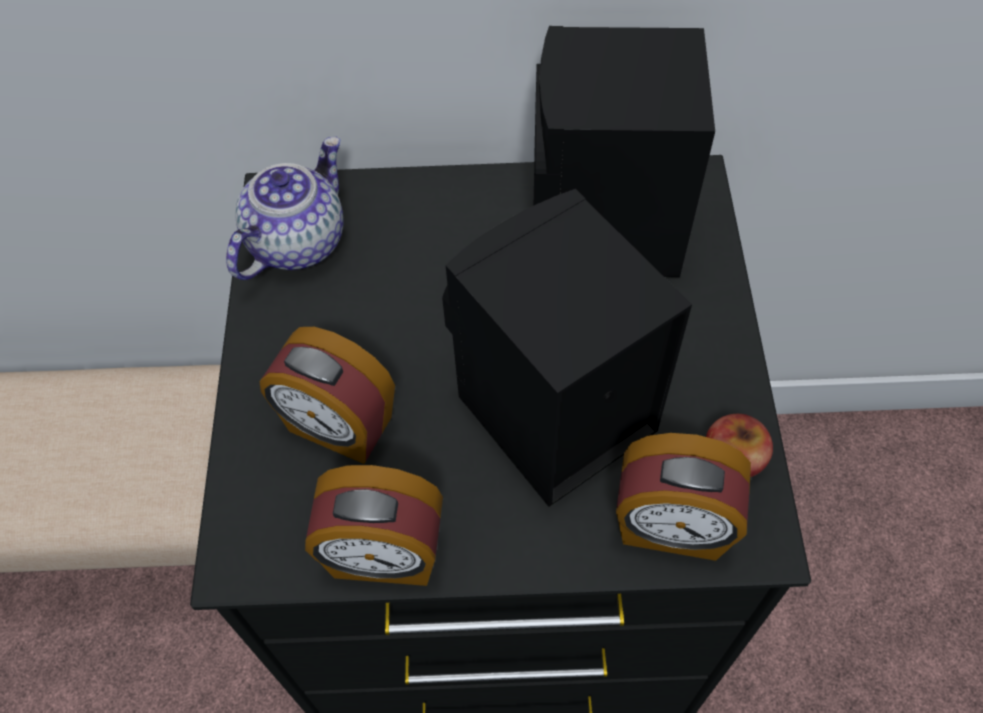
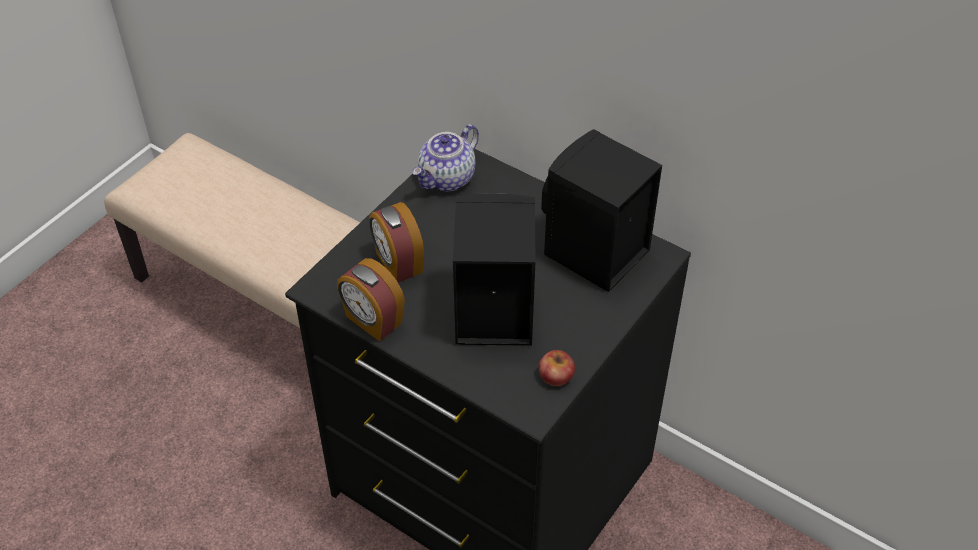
camera: 35 degrees right, 10 degrees down
teapot [226,137,344,280] -> teapot turned 150 degrees clockwise [412,124,479,191]
alarm clock [616,433,751,561] -> none

